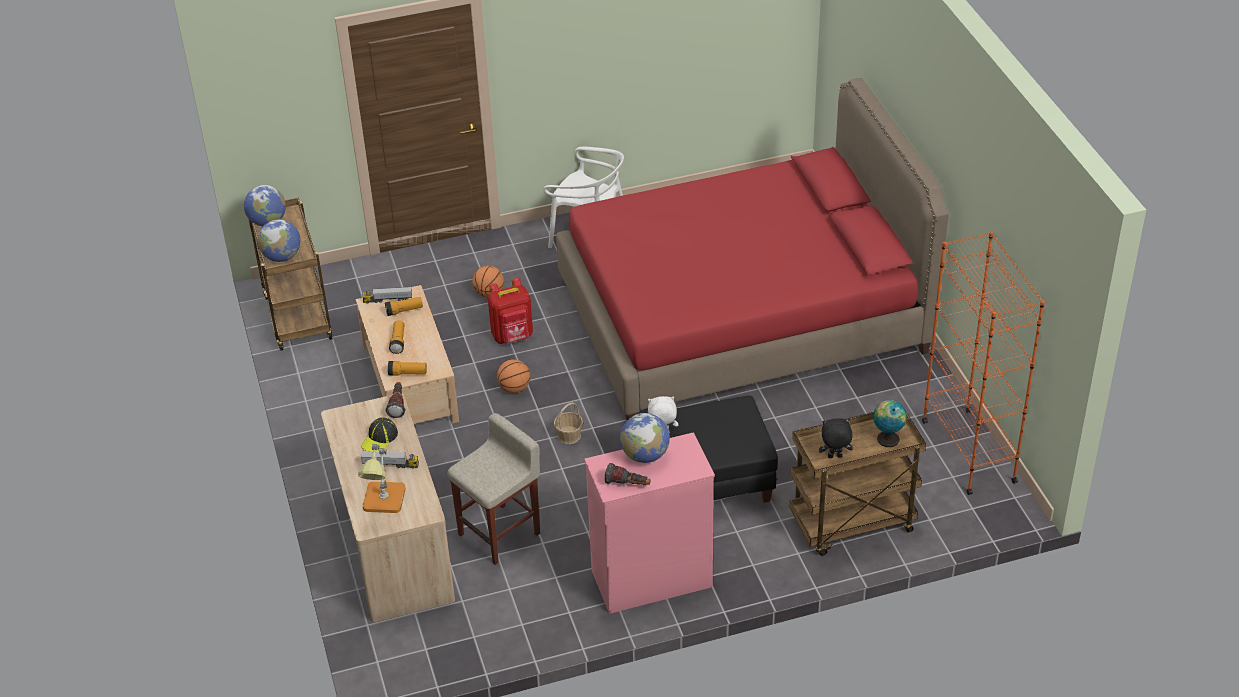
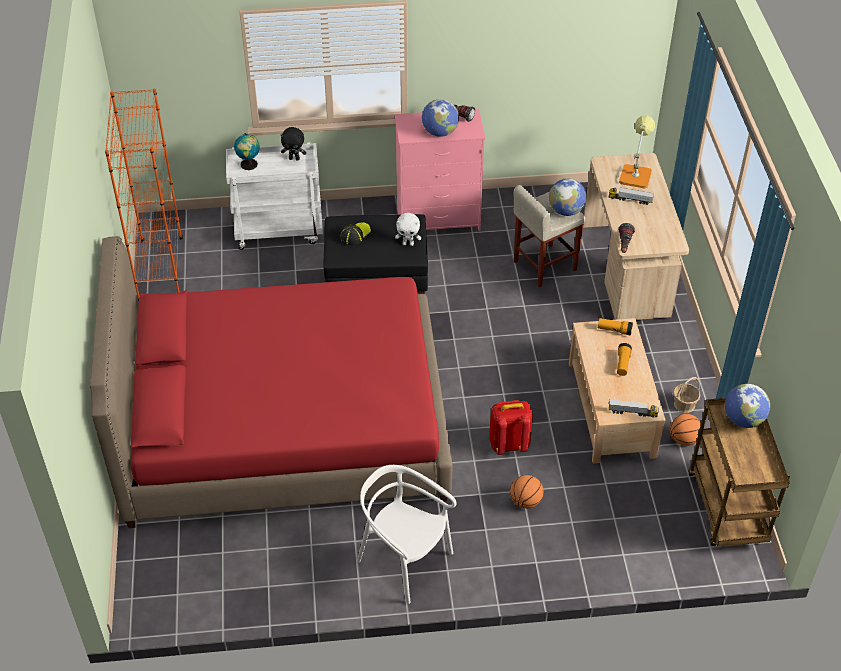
camera: 170 degrees left, 5 degrees up
globe [244,185,286,226] -> globe moved to [549,178,586,216]
cap [361,417,398,452] -> cap moved to [340,222,371,245]
flashlight [385,297,423,316] -> none
basketball [497,359,530,393] -> basketball moved to [670,414,701,446]
basket [554,402,583,444] -> basket moved to [673,377,700,413]
brown cart [789,405,926,556] -> white cart [226,143,323,250]

